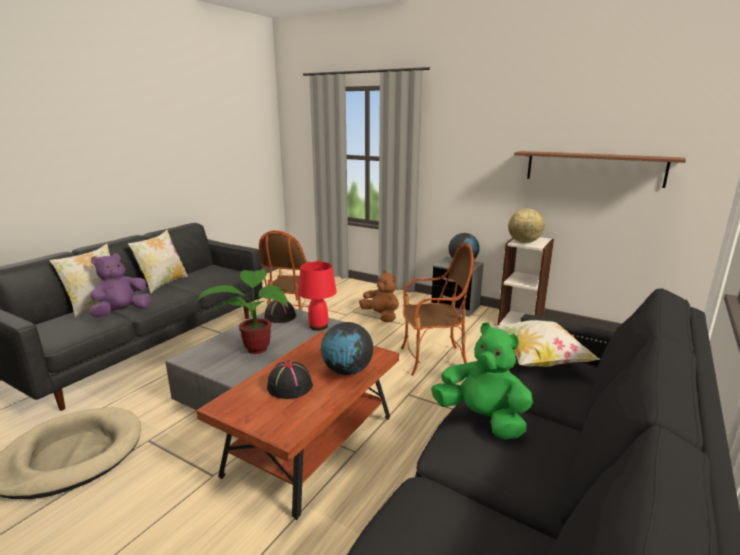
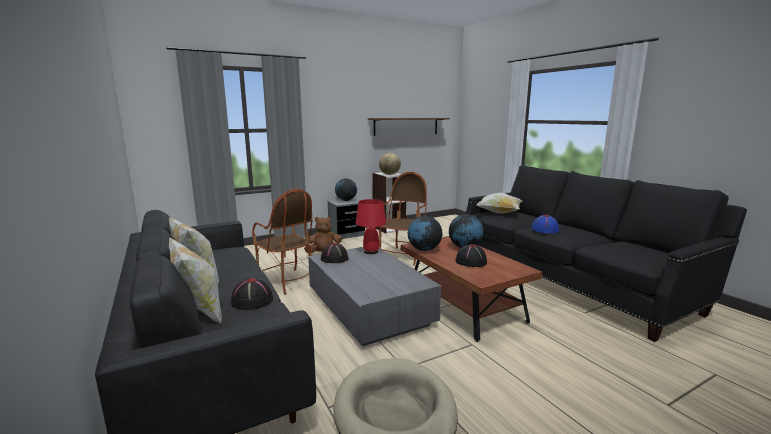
camera: 60 degrees left, 5 degrees down
purple plush toy [89,253,151,317] -> black hat [231,278,273,310]
potted plant [195,269,289,354] -> none
green plush toy [431,323,533,440] -> blue hat [532,215,559,234]
none -> globe [408,216,442,251]

